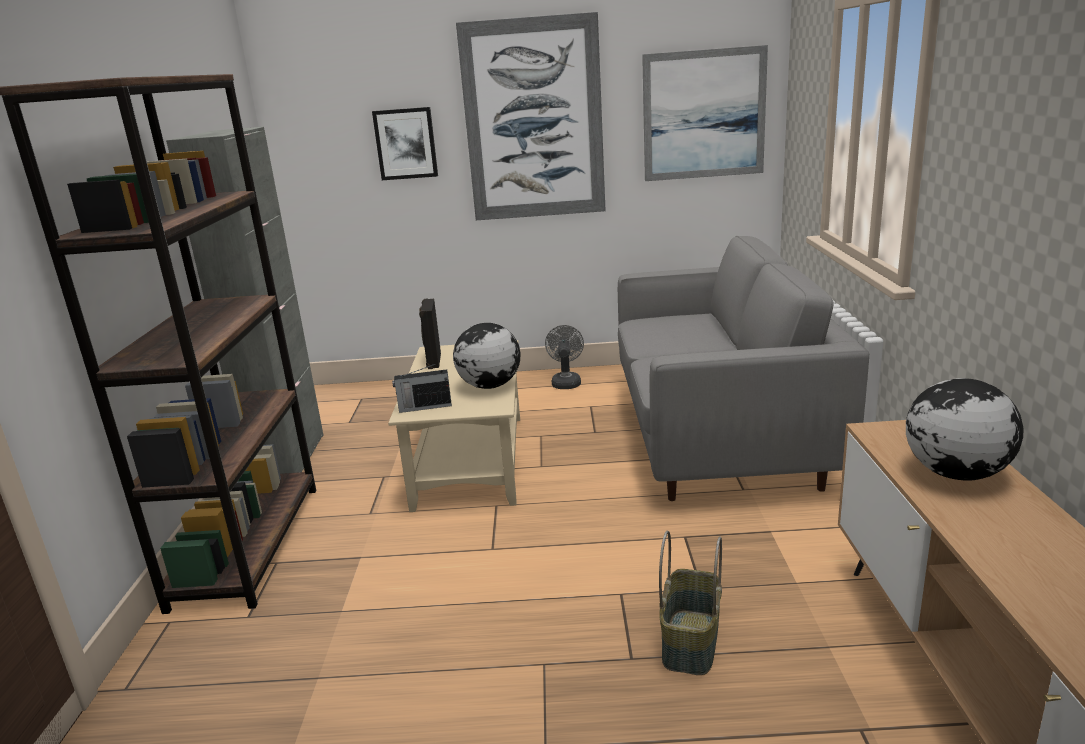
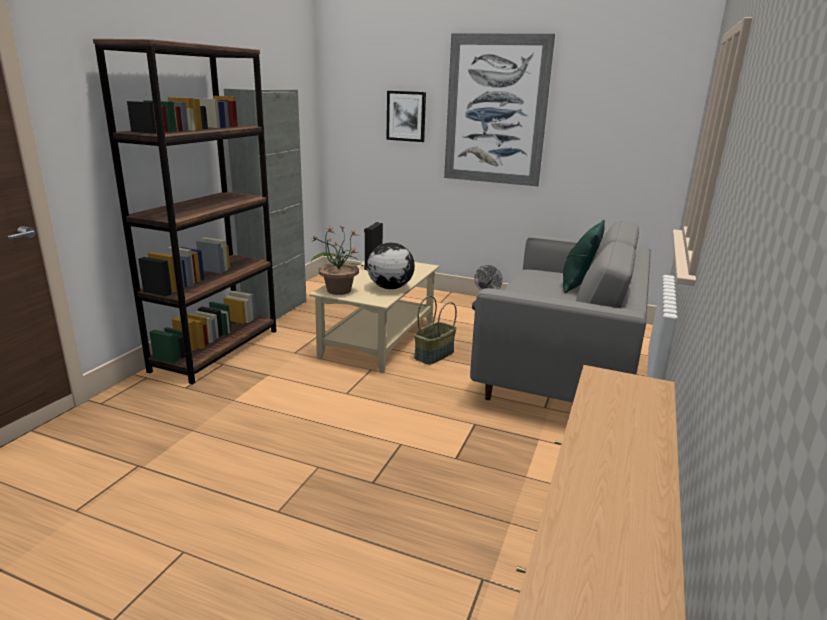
camera: 20 degrees right, 0 degrees up
radio [392,364,452,413] -> potted plant [311,226,363,295]
picture [642,45,768,181] -> none
basket [659,531,722,675] -> basket moved to [414,296,457,365]
globe [906,378,1024,481] -> none
none -> green pillow [563,220,605,293]

